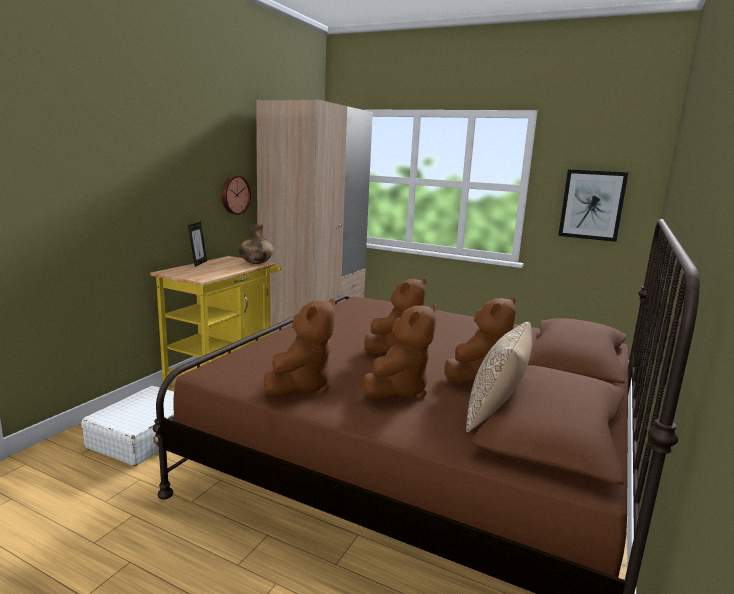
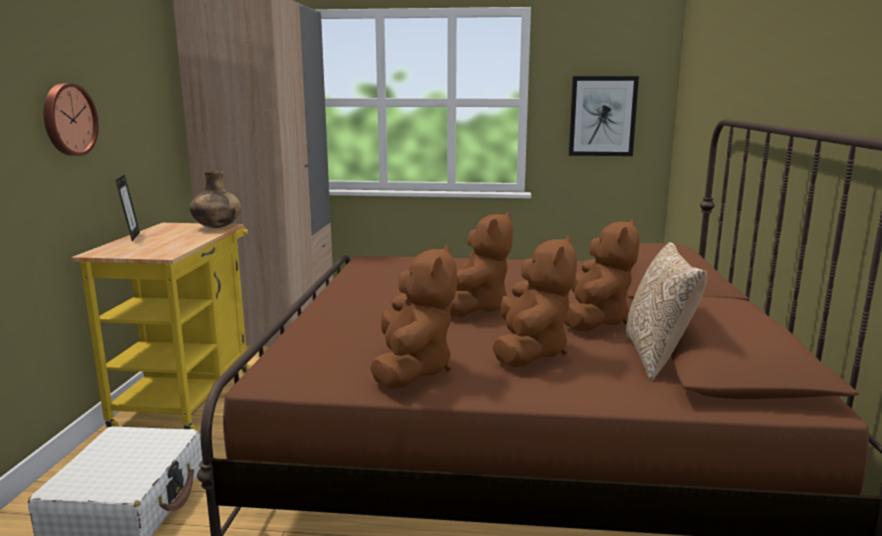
camera: 20 degrees left, 0 degrees up
wall clock [222,175,251,215] -> wall clock moved to [43,83,99,156]

